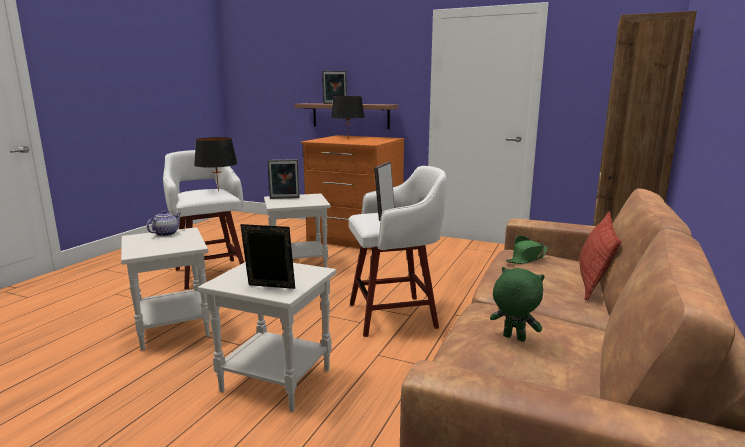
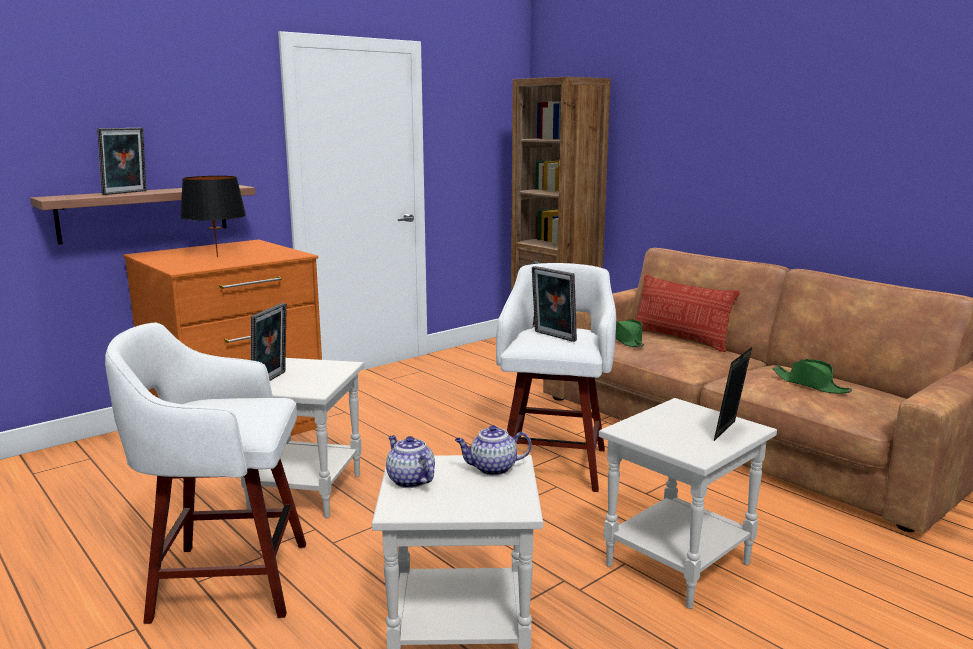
camera: 65 degrees left, 0 degrees up
black table lamp [194,137,238,191] -> none
green plush toy [490,267,545,342] -> green hat [772,359,852,394]
none -> teapot [455,425,532,476]

